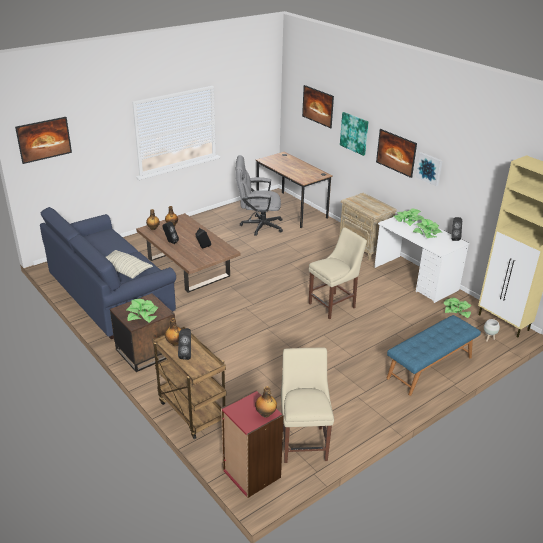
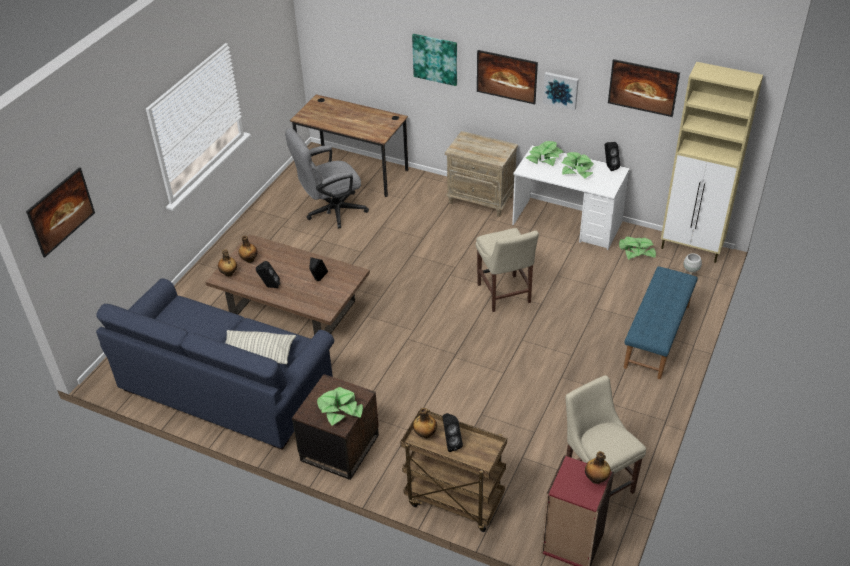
camera: 25 degrees left, 10 degrees up
picture [302,85,334,128] -> picture moved to [608,59,680,117]
beige chair [309,227,367,319] -> beige chair turned 135 degrees clockwise [476,228,539,312]

